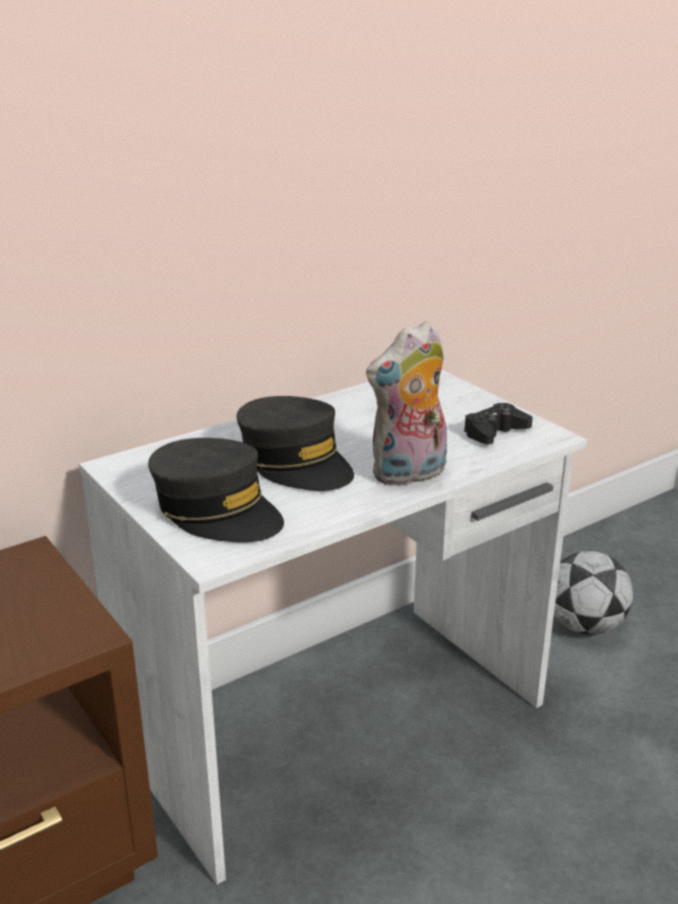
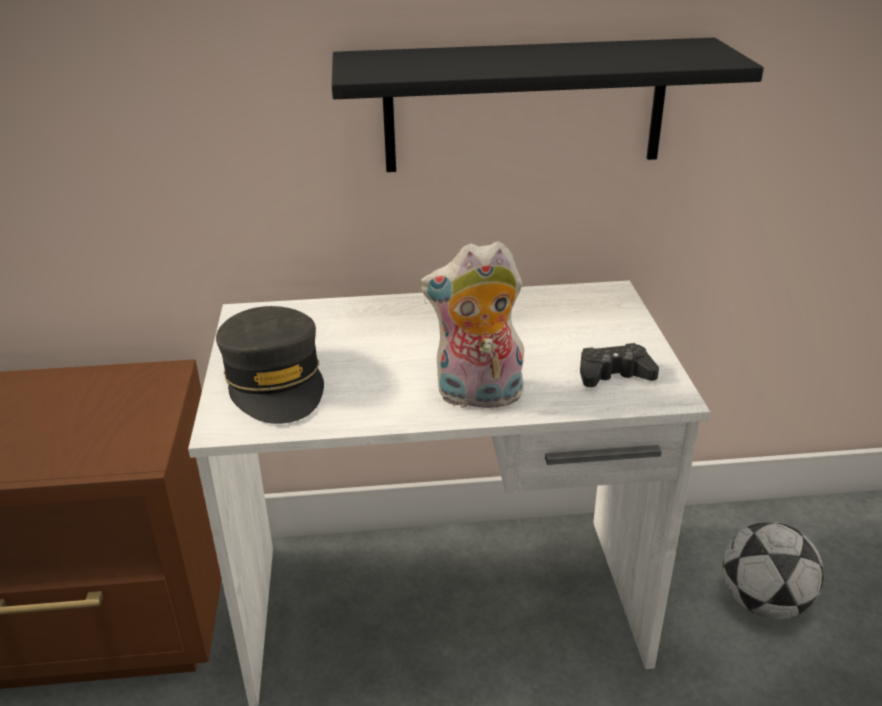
camera: 30 degrees right, 5 degrees up
grey cap [237,396,354,491] -> none
none -> black shelf [332,37,764,172]

